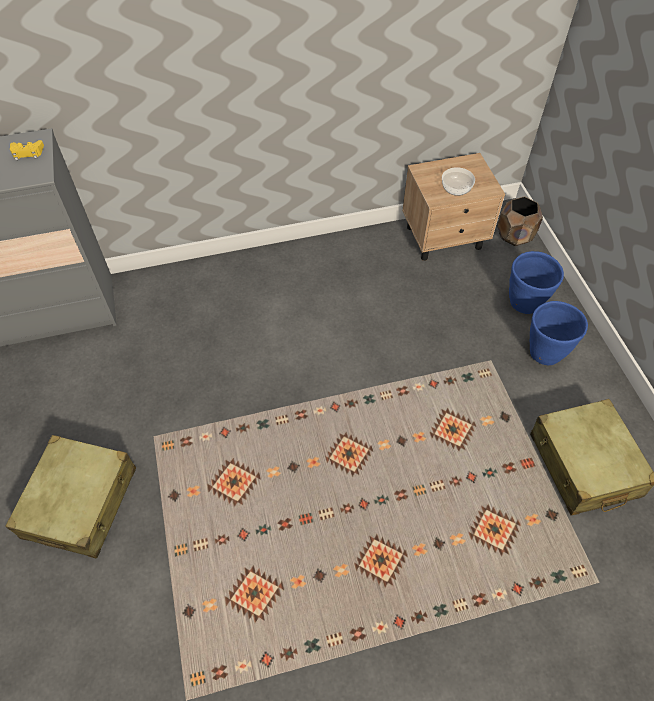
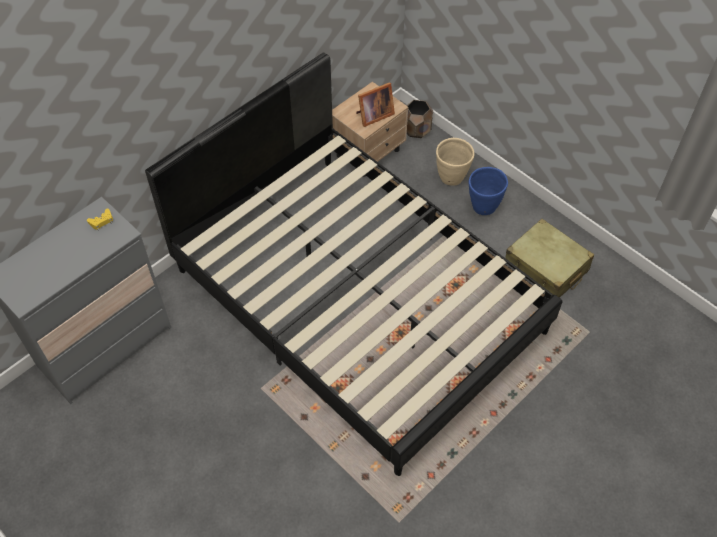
camera: 30 degrees left, 0 degrees up
beige suitcase [5,435,136,558] -> none
bowl [442,167,475,196] -> picture frame [356,82,395,127]
blue planter [509,251,564,314] -> beige planter [436,138,474,186]
none -> black bed [145,53,562,476]

